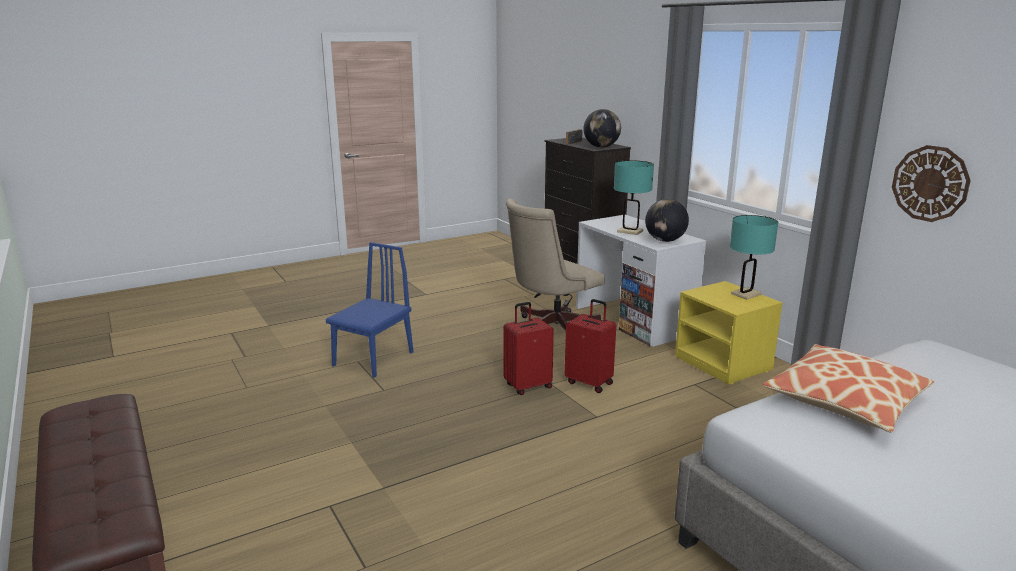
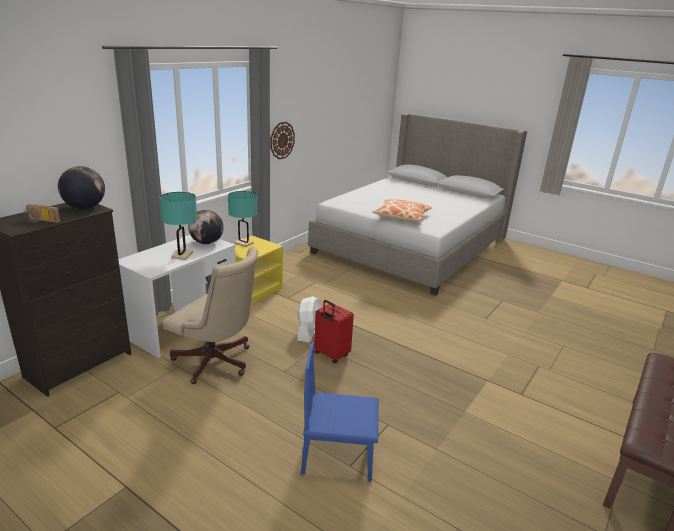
camera: 115 degrees left, 5 degrees up
red suitcase [565,299,616,393] -> white fan [297,296,322,343]

